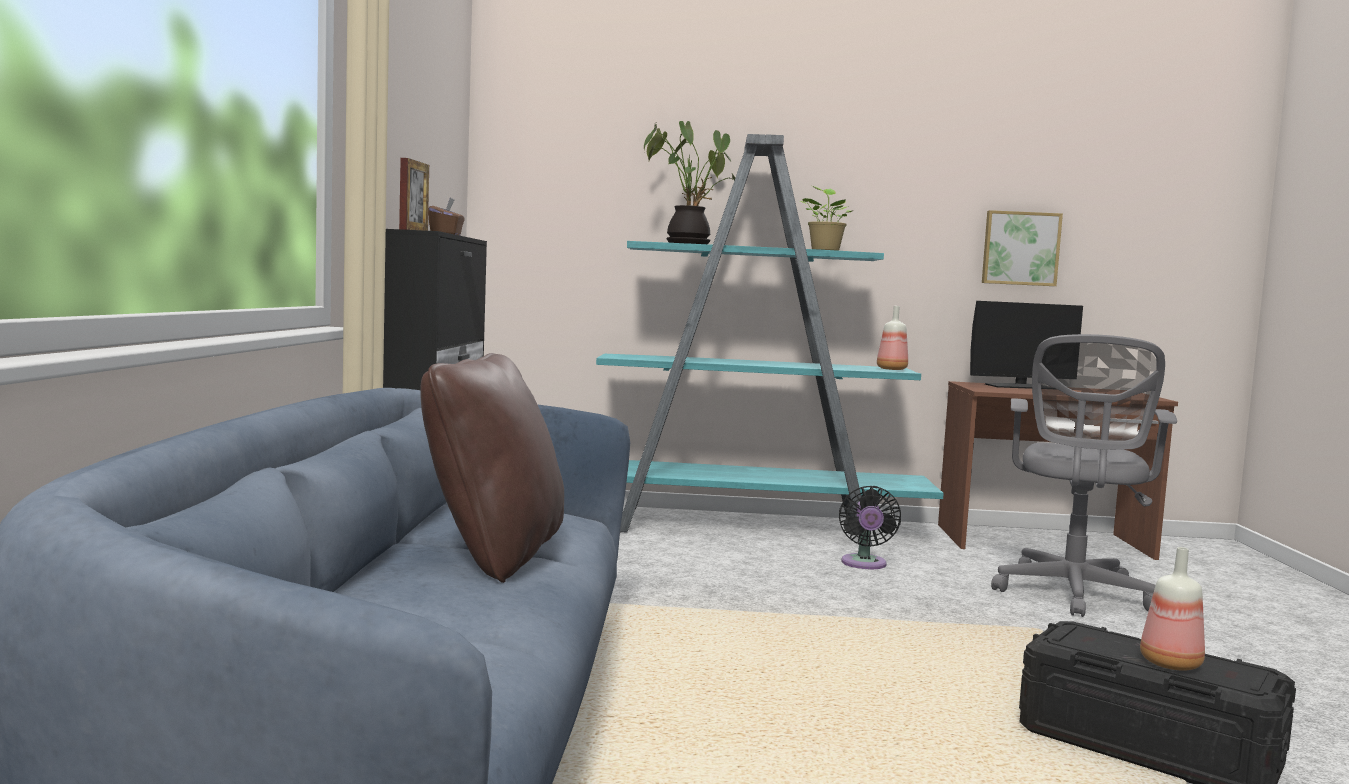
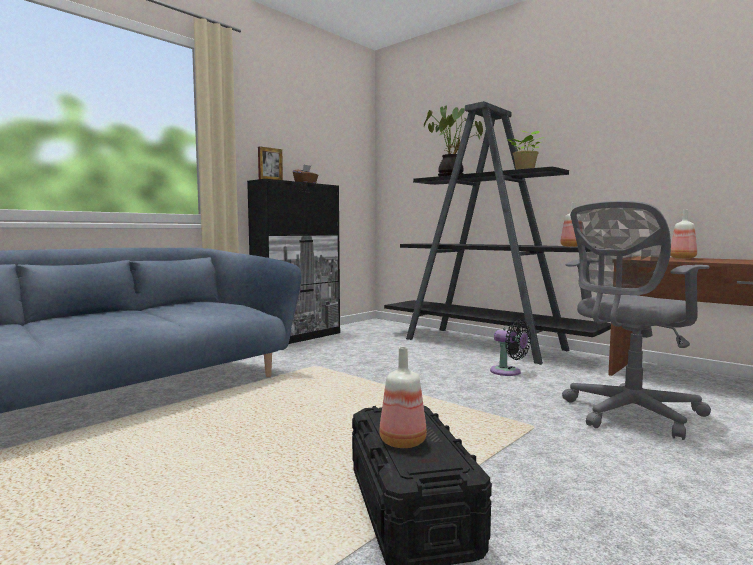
camera: 40 degrees right, 0 degrees up
brown pillow [420,353,564,583] -> none
turquoise bookcase [596,134,944,547] -> black bookcase [384,101,611,365]
black fan [839,486,901,569] -> black fan turned 90 degrees counterclockwise [490,319,531,376]
monitor [970,301,1083,389] -> bottle [670,210,697,259]
picture [982,210,1063,286] -> none

